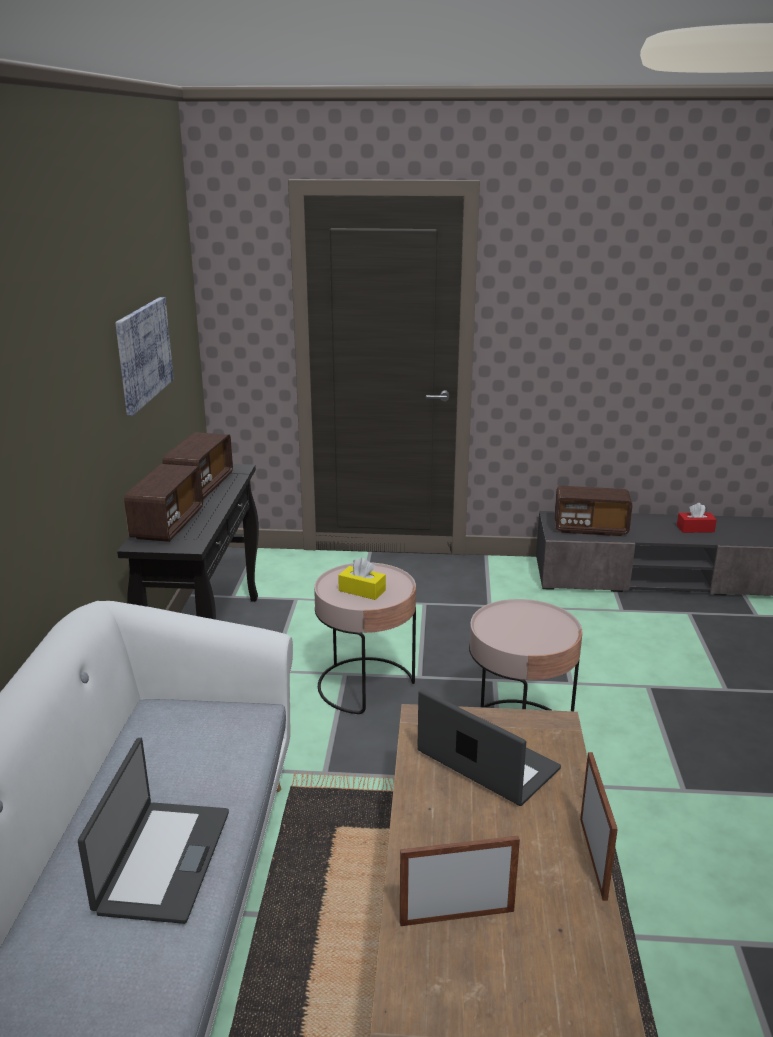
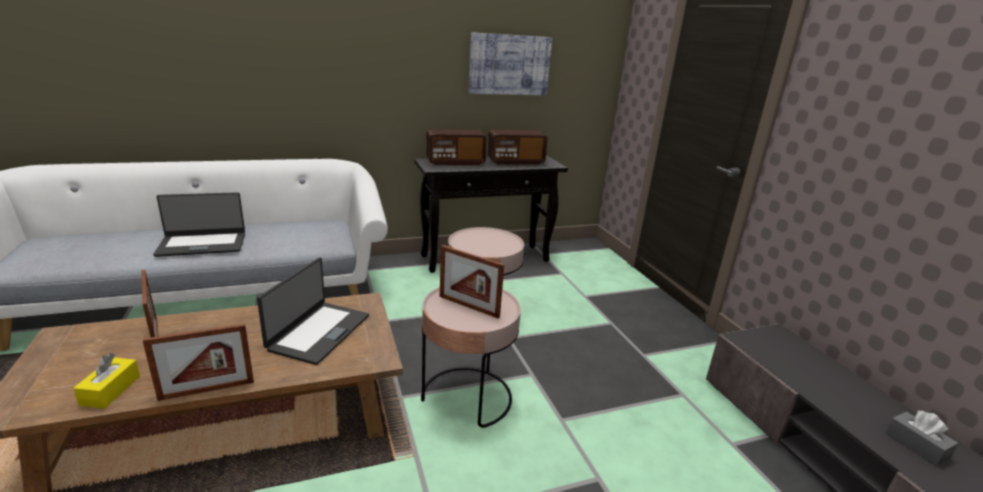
camera: 65 degrees right, 0 degrees up
yellow tissue box [338,558,386,600] -> yellow tissue box moved to [73,353,140,408]
radio [554,486,633,536] -> none
red tissue box [677,503,717,533] -> grey tissue box [885,410,959,466]
none -> picture frame [440,245,504,319]

